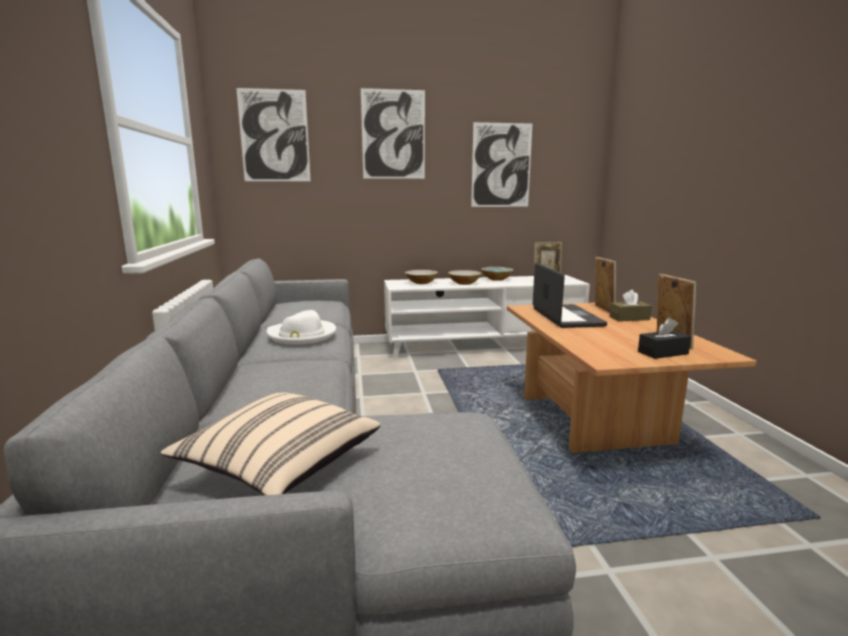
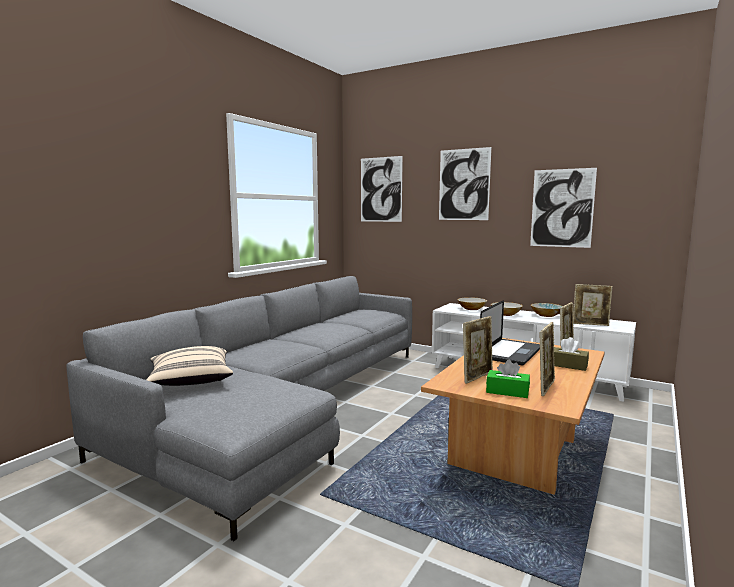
camera: 40 degrees right, 5 degrees down
white hat [266,310,336,345] -> none
black tissue box [638,318,691,359] -> green tissue box [486,360,530,398]
none -> picture frame [463,316,493,384]

